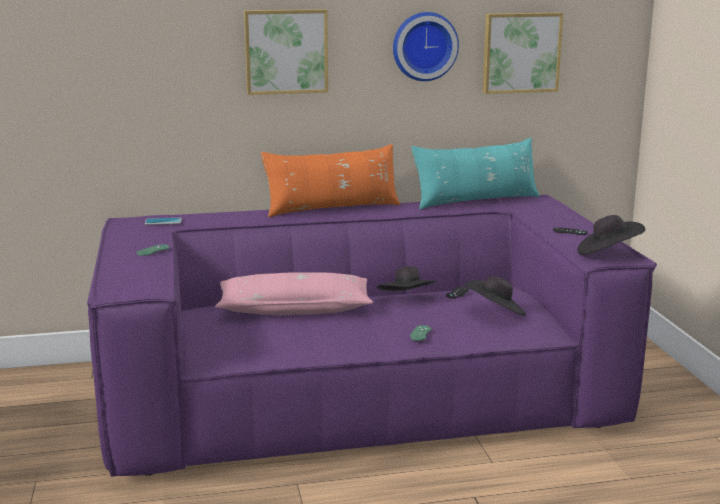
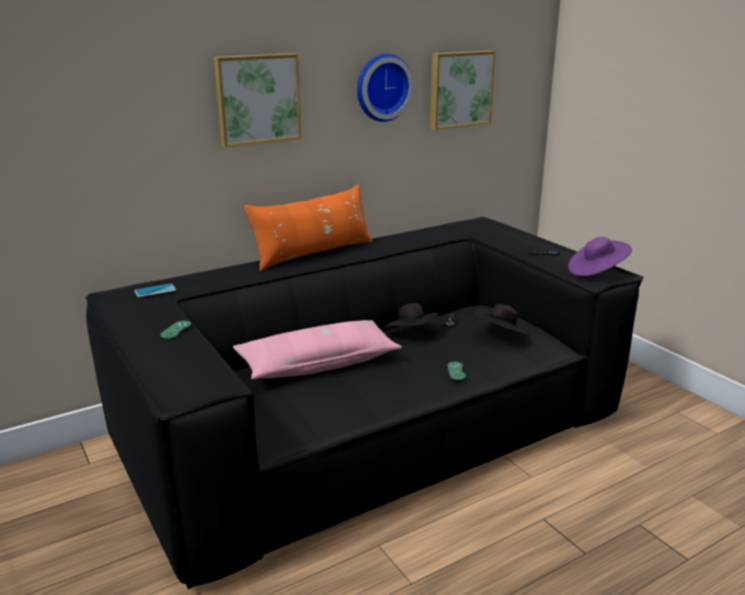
camera: 20 degrees left, 5 degrees up
purple sofa [87,194,657,477] -> black sofa [86,217,643,589]
turquoise pillow [411,138,540,210] -> none
black hat [577,215,645,255] -> purple hat [568,237,632,276]

